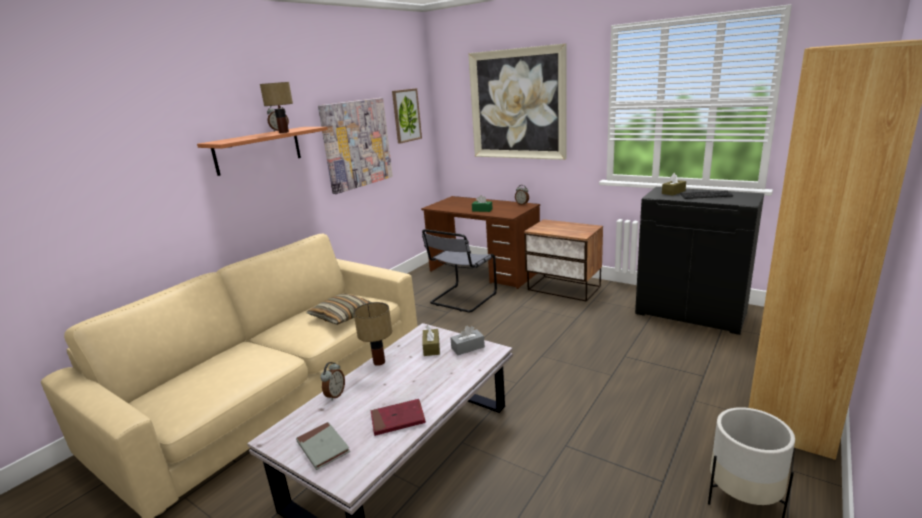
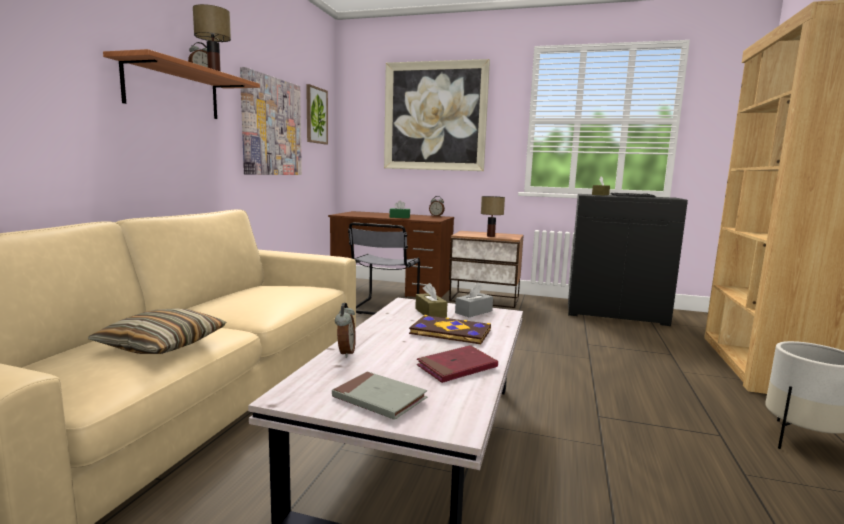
camera: 20 degrees left, 10 degrees down
pillow [307,294,372,325] -> pillow moved to [88,308,226,354]
table lamp [354,302,392,366] -> table lamp moved to [481,196,505,237]
none -> book [409,315,491,344]

